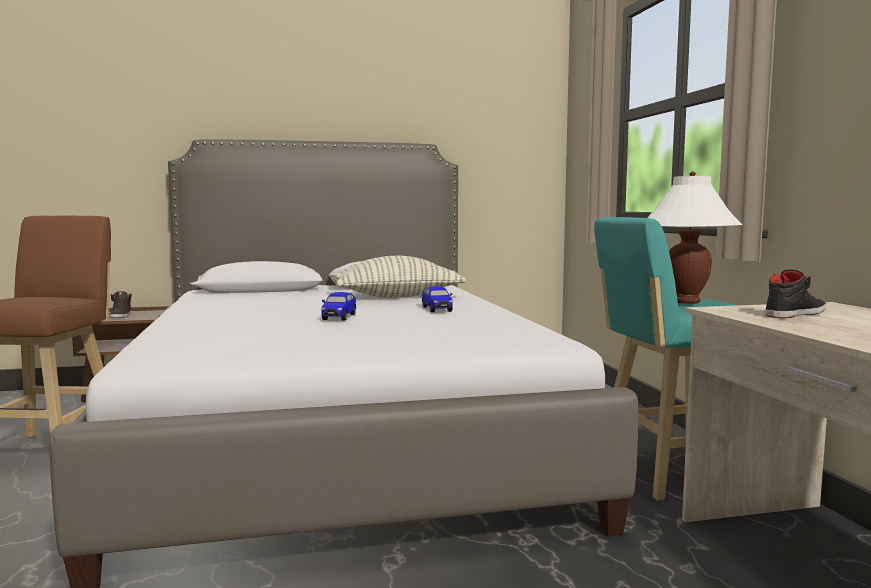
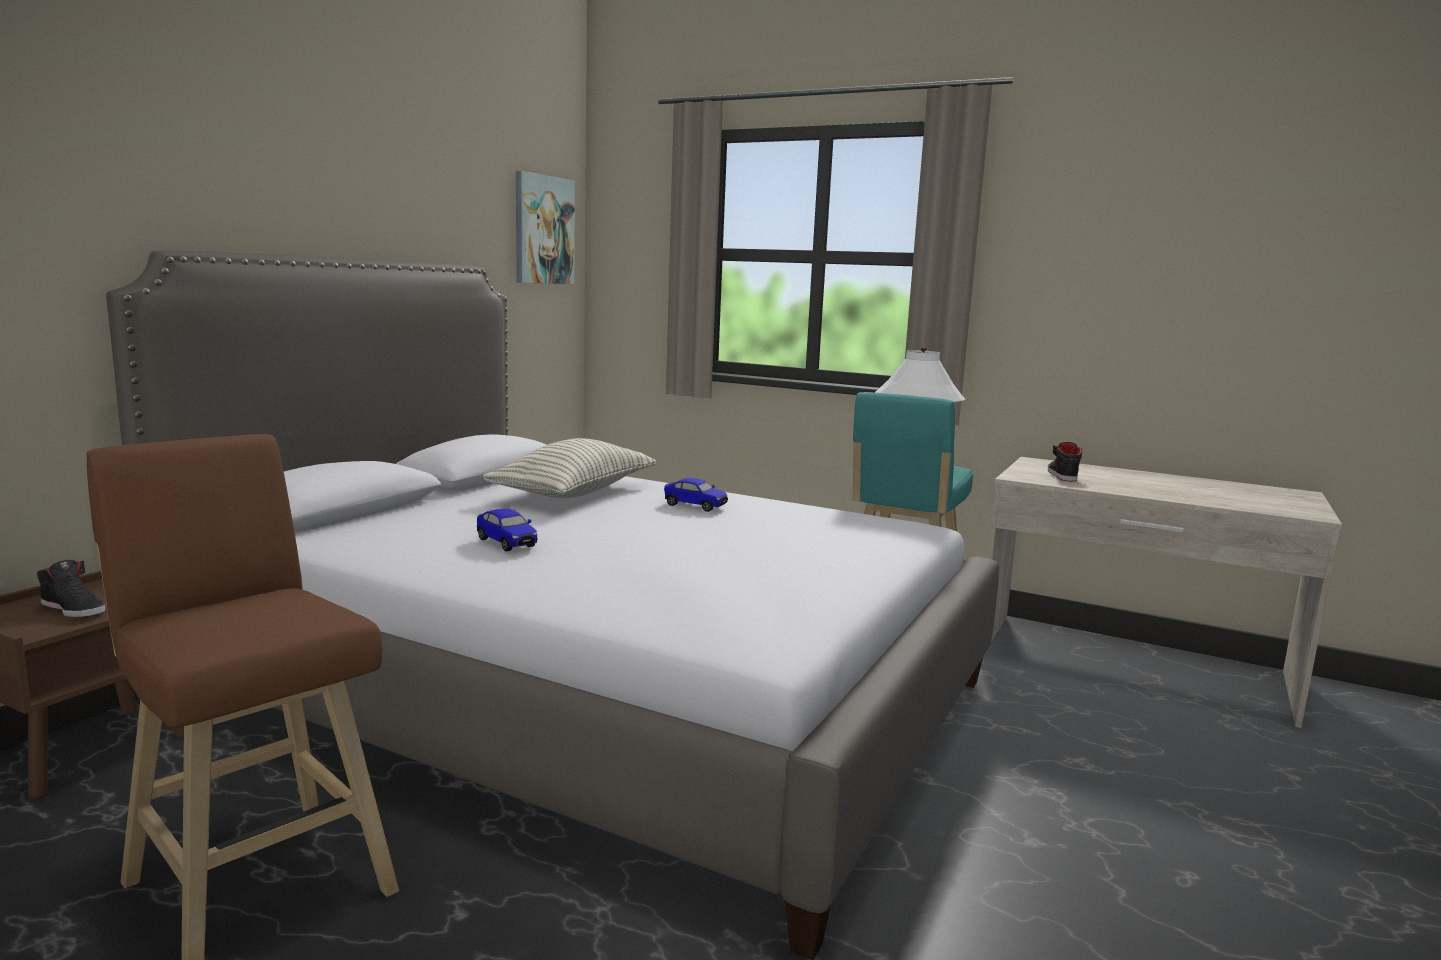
camera: 50 degrees left, 5 degrees up
toy car [322,292,356,320] -> toy car moved to [477,508,537,552]
none -> picture [516,171,575,284]

